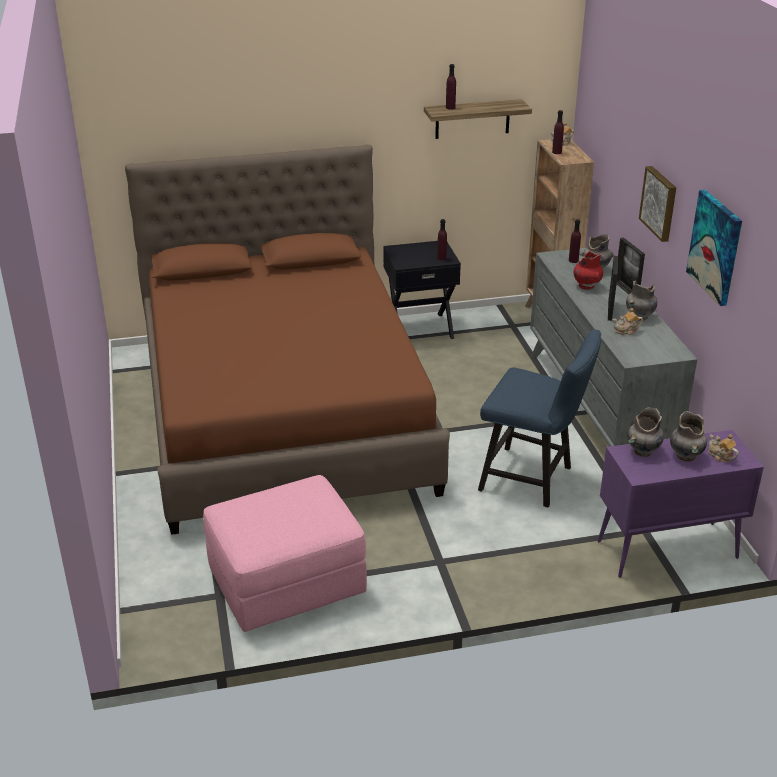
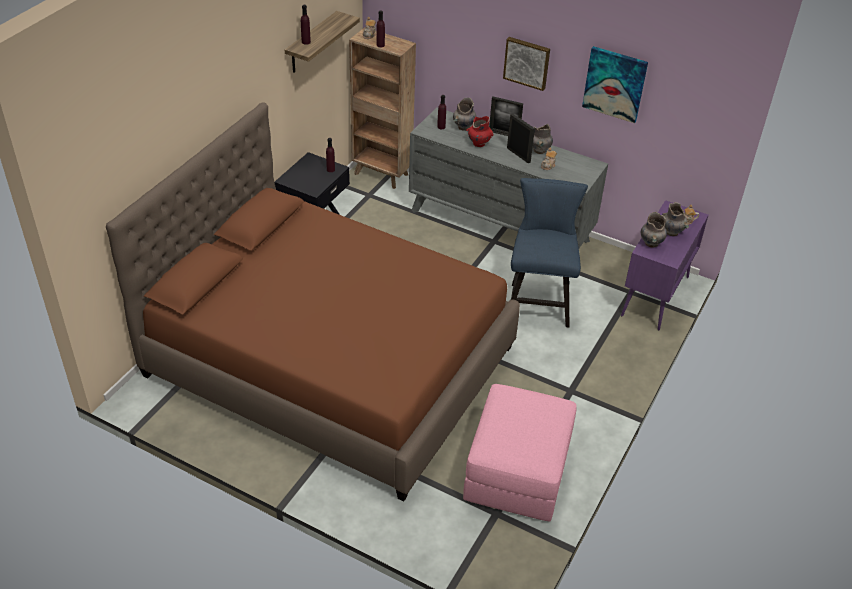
camera: 50 degrees left, 10 degrees up
blue chair [478,330,601,507] -> blue chair turned 60 degrees counterclockwise [511,178,588,327]

